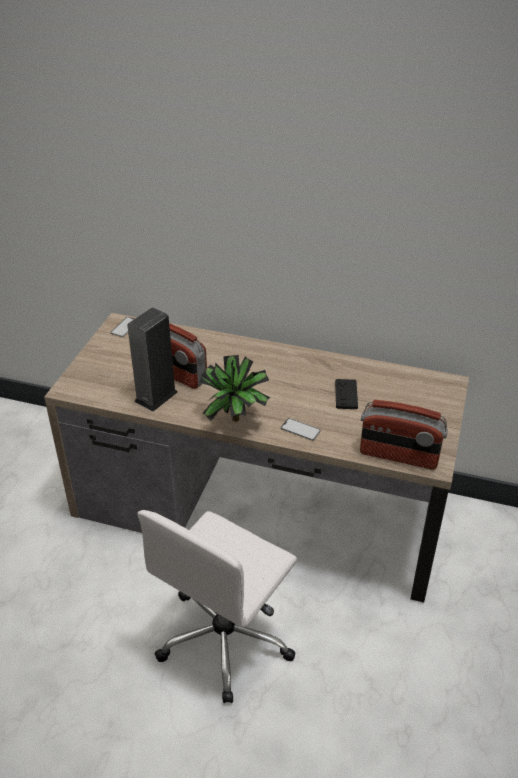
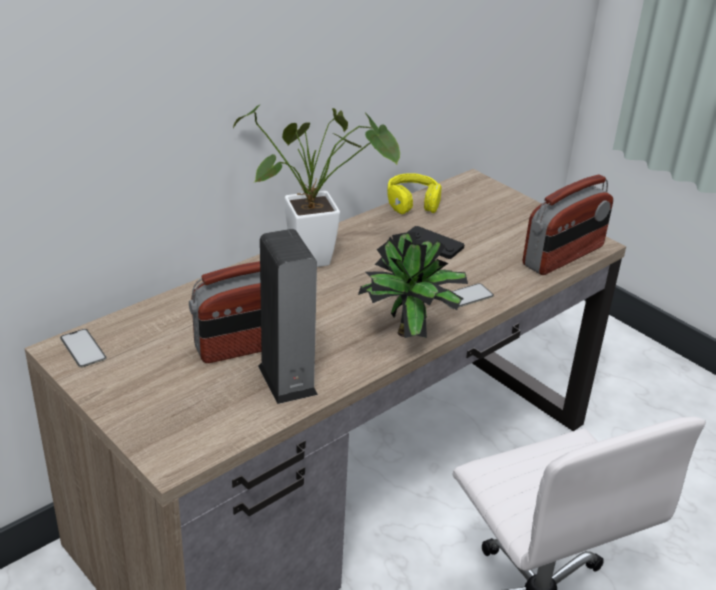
camera: 60 degrees left, 5 degrees down
none -> potted plant [233,104,400,267]
none -> yellow headphones [387,173,442,214]

